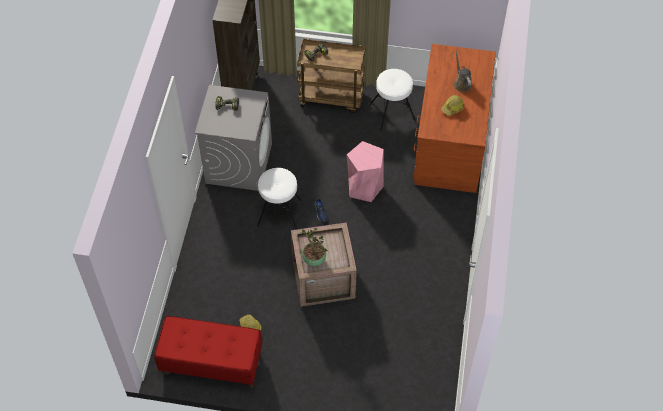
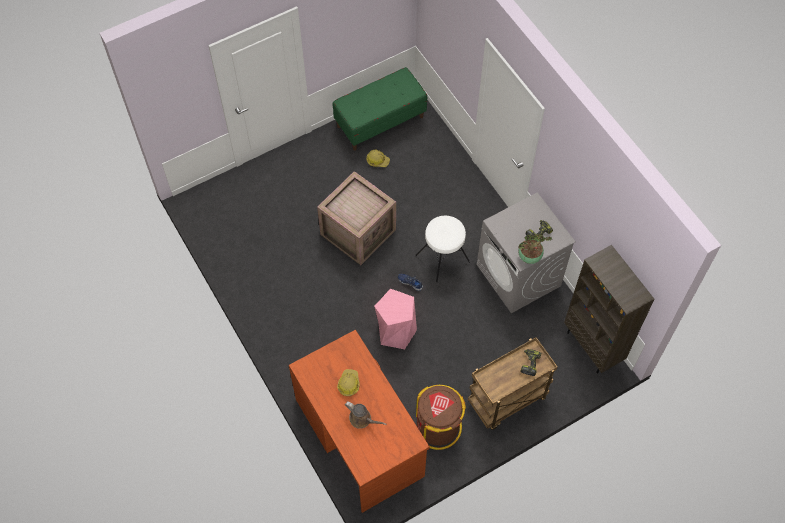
camera: 140 degrees right, 5 degrees up
red bench [154,316,262,388] -> green bench [333,67,427,151]
potted plant [302,228,328,266] -> potted plant moved to [518,234,552,264]
white stool [369,69,416,131] -> brown trash can [416,385,466,450]

